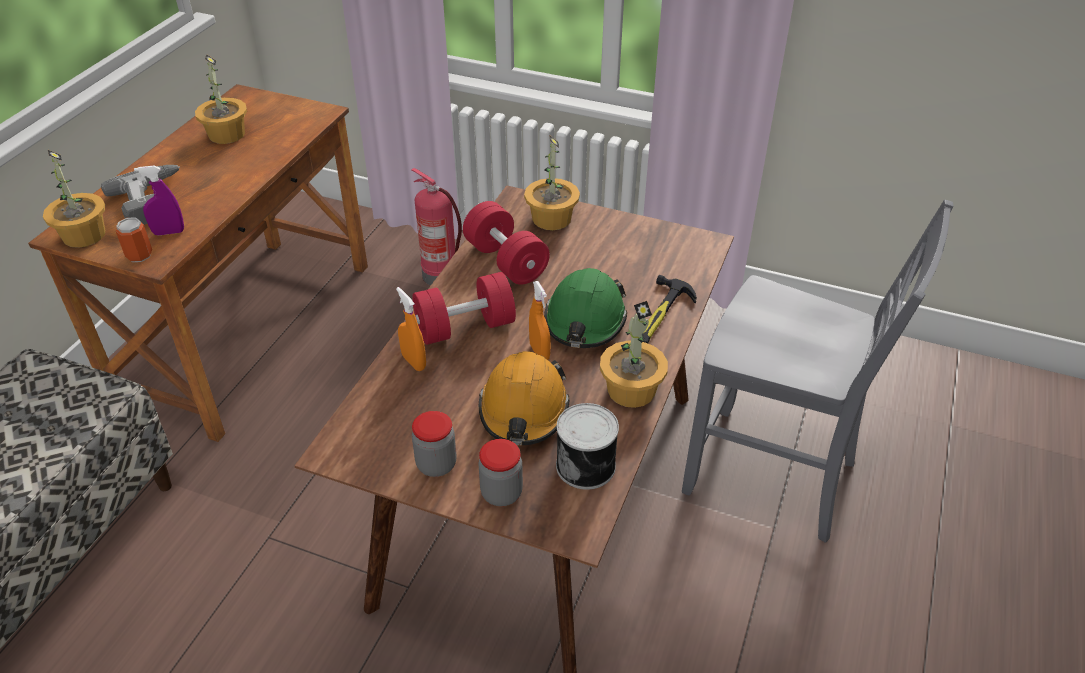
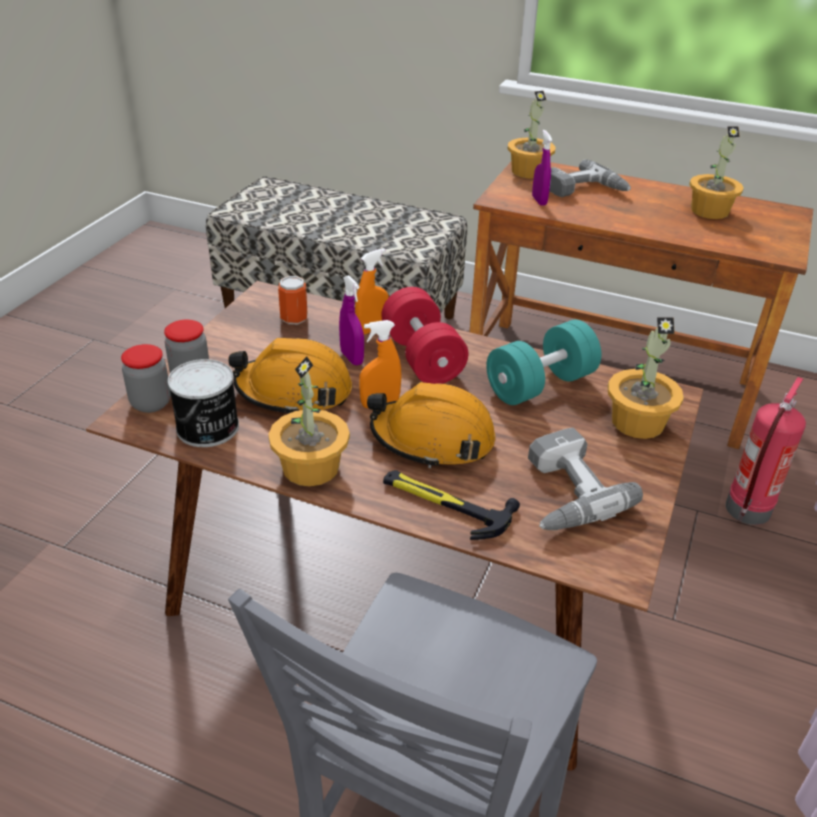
camera: 90 degrees right, 5 degrees down
can [116,217,152,262] -> can moved to [278,276,307,324]
jar [412,411,456,477] -> jar moved to [121,344,171,413]
red dumbbell [463,201,550,285] -> turquoise dumbbell [486,320,601,405]
green hard hat [544,268,627,348] -> orange hard hat [367,382,496,468]
none -> purple spray bottle [339,275,364,365]
none -> power drill [528,428,643,530]

